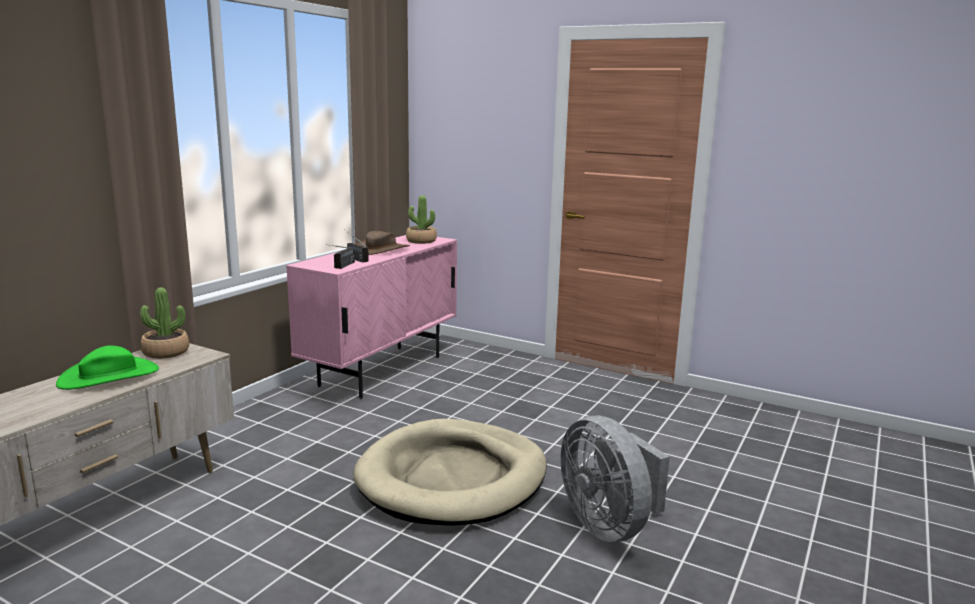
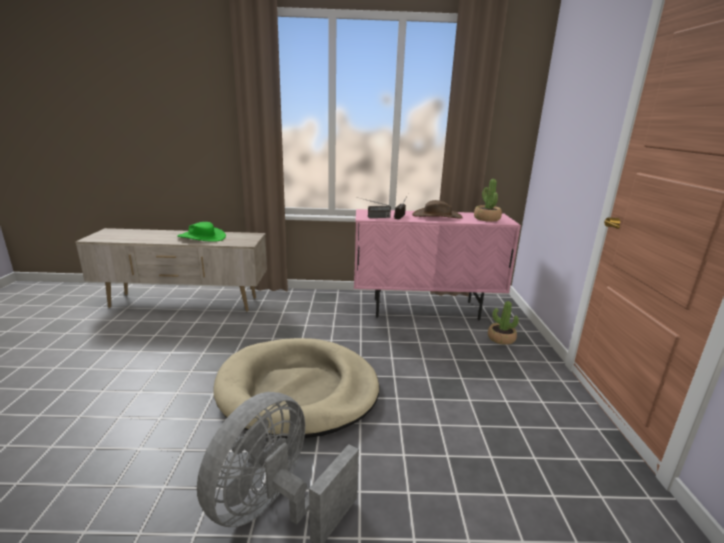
camera: 60 degrees right, 5 degrees up
potted plant [140,288,189,359] -> potted plant moved to [488,301,519,345]

